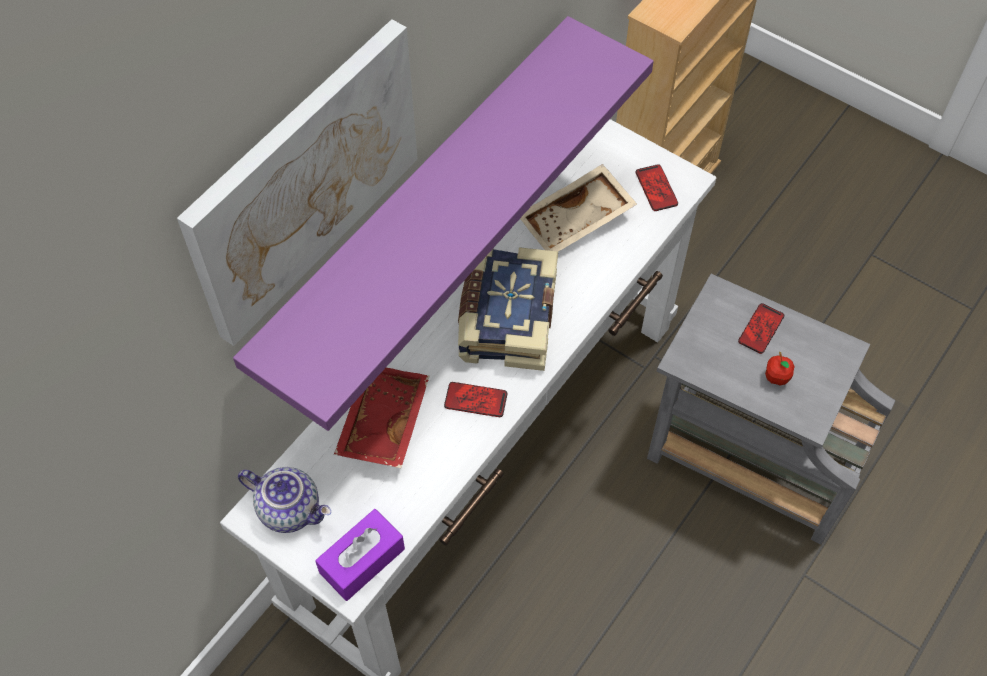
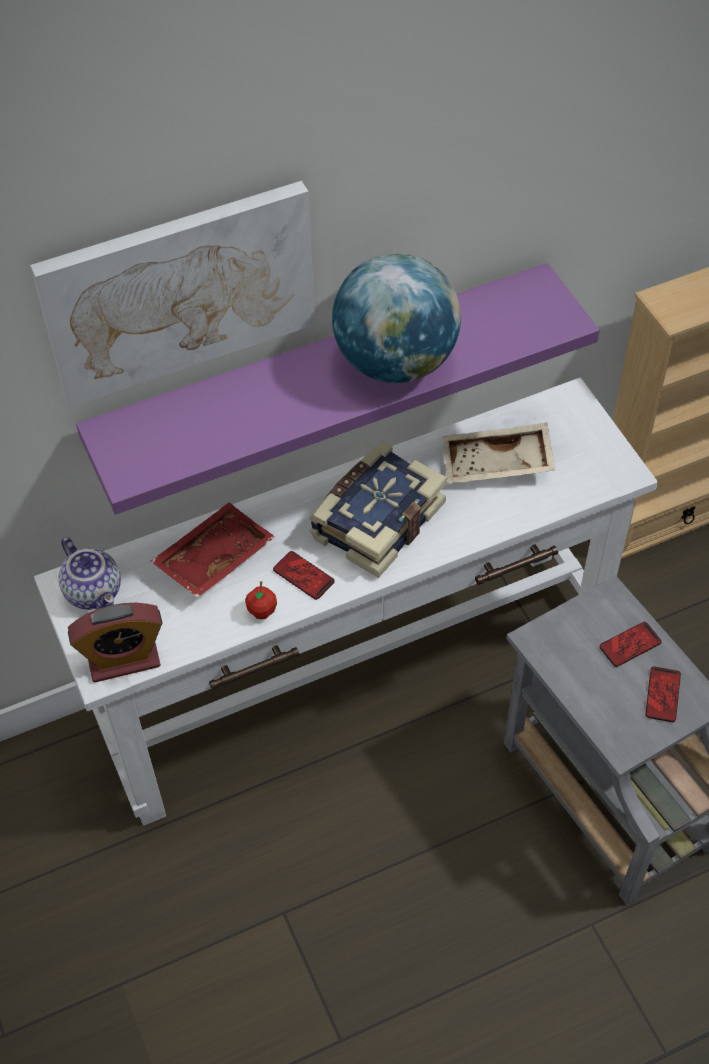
camera: 30 degrees right, 5 degrees down
purple tissue box [315,509,405,601] -> alarm clock [68,603,162,683]
phone [636,164,678,211] -> phone moved to [645,667,681,722]
apple [765,352,795,385] -> apple moved to [245,581,277,620]
none -> globe [332,253,461,383]

